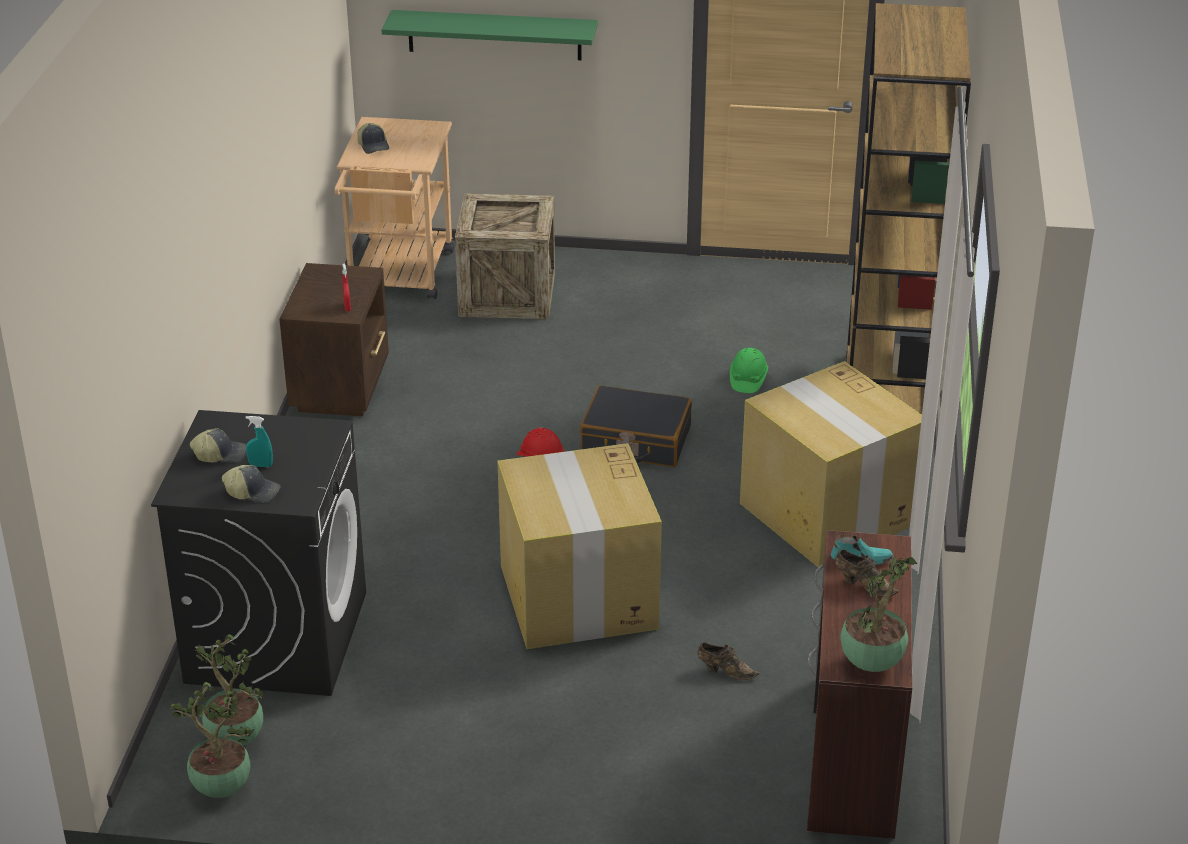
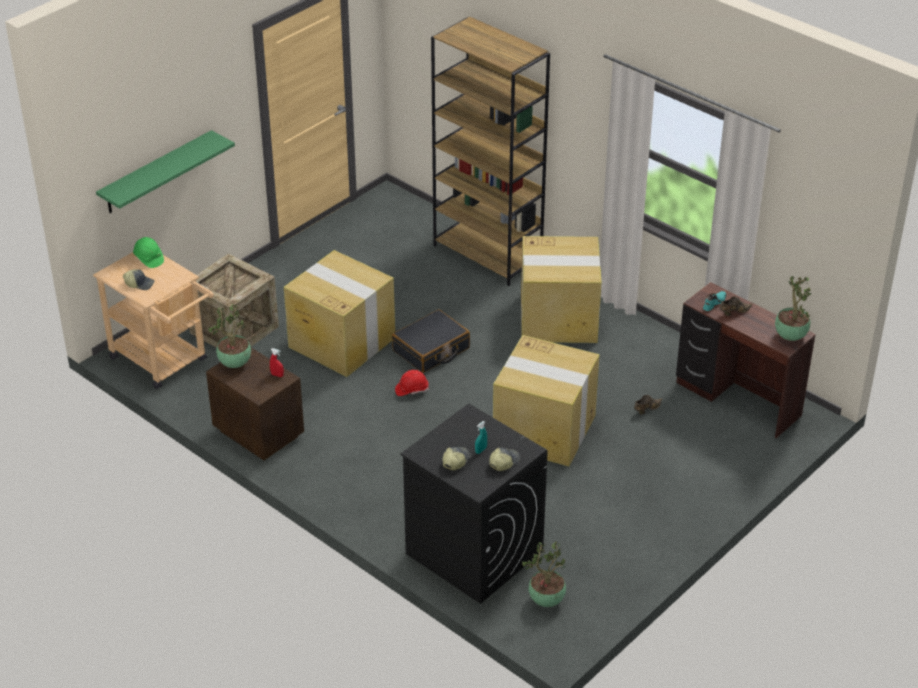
camera: 55 degrees left, 5 degrees up
potted plant [170,682,254,798] -> potted plant moved to [208,304,251,368]
green hard hat [730,348,768,393] -> green hard hat moved to [133,237,164,268]
none -> cardboard box [284,250,395,377]

